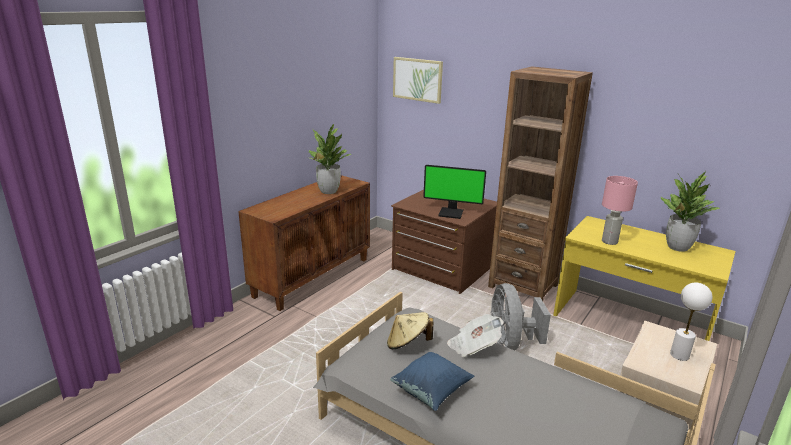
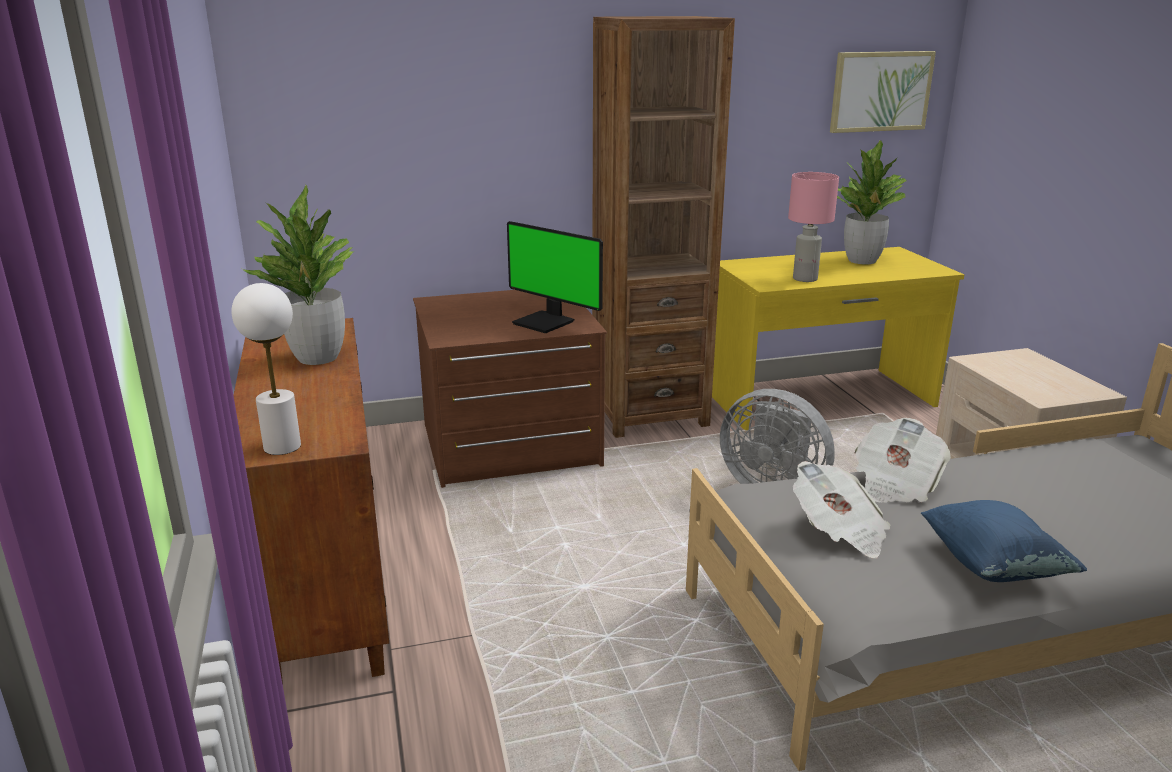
camera: 50 degrees left, 0 degrees up
beige hat [387,312,433,349] -> newspaper [793,461,890,558]
picture [393,57,443,104] -> picture moved to [830,51,936,133]
monitor [423,165,486,219] -> monitor turned 75 degrees clockwise [507,221,603,333]
white table lamp [670,283,712,361] -> white table lamp moved to [231,283,301,455]

